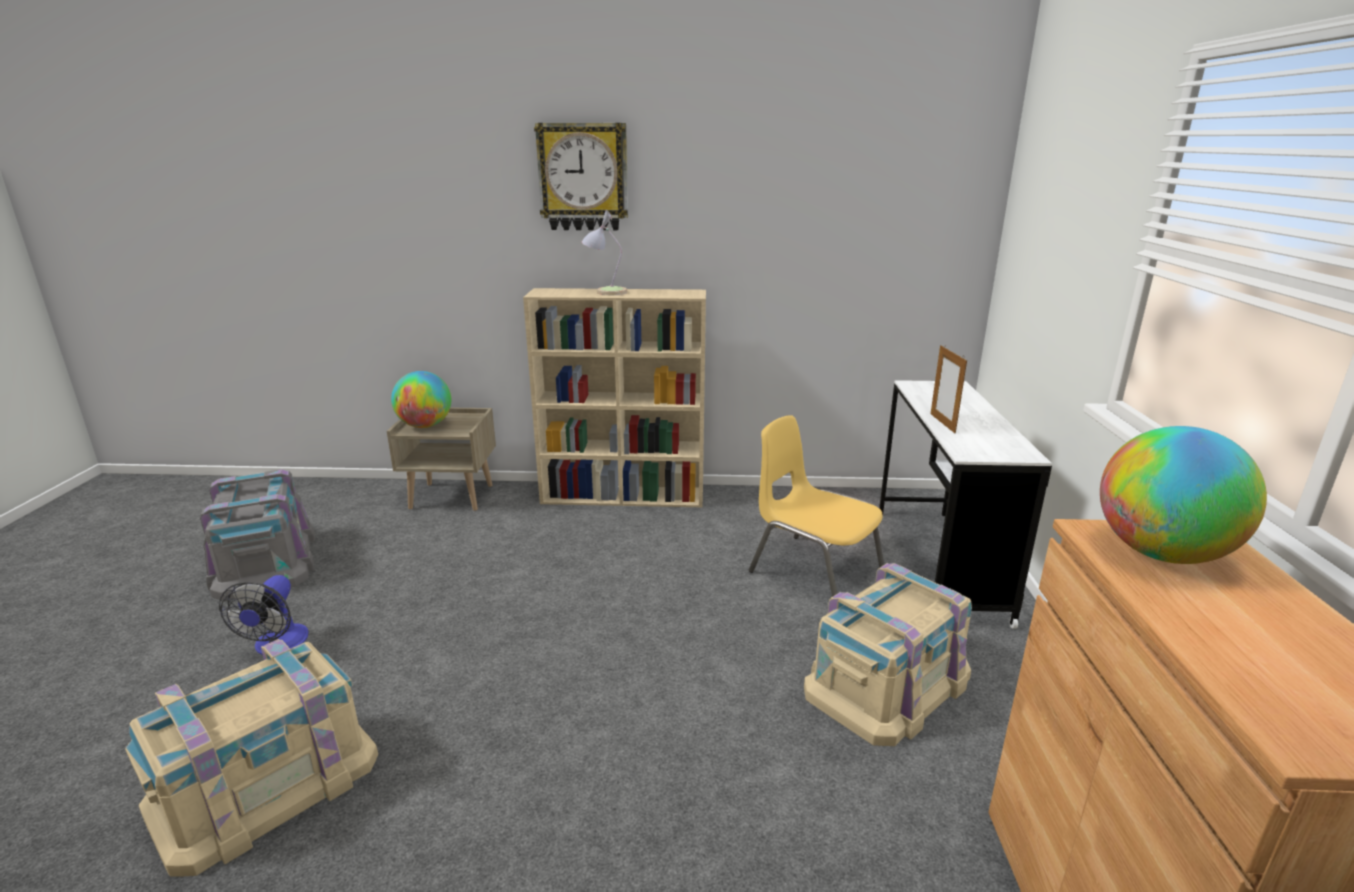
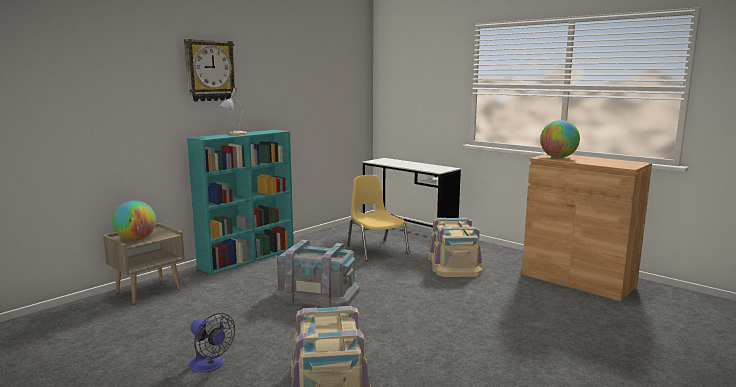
camera: 50 degrees left, 10 degrees down
grey storage box [200,469,315,601] -> grey storage box moved to [273,240,359,308]
beige bookcase [523,288,706,507] -> turquoise bookcase [187,130,294,275]
yellow chair [749,415,884,597] -> yellow chair turned 75 degrees clockwise [347,175,410,261]
picture frame [931,345,967,433] -> none

